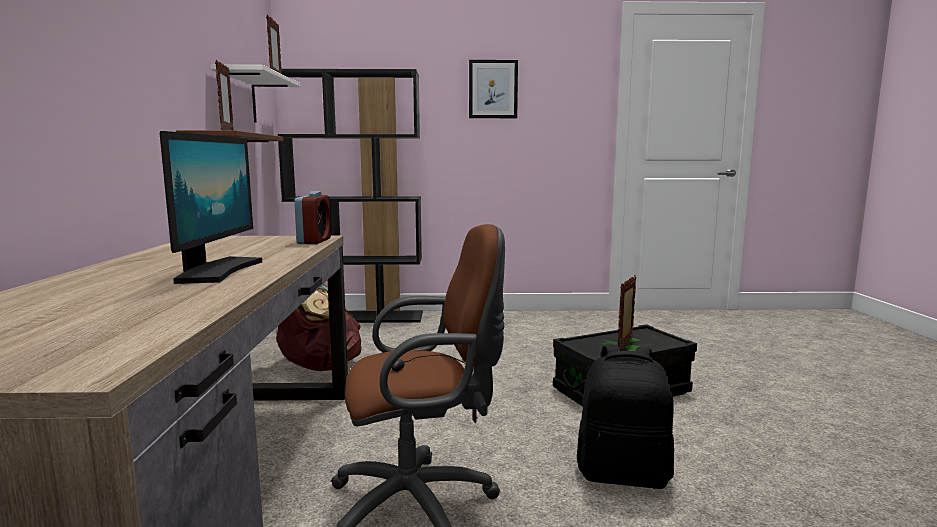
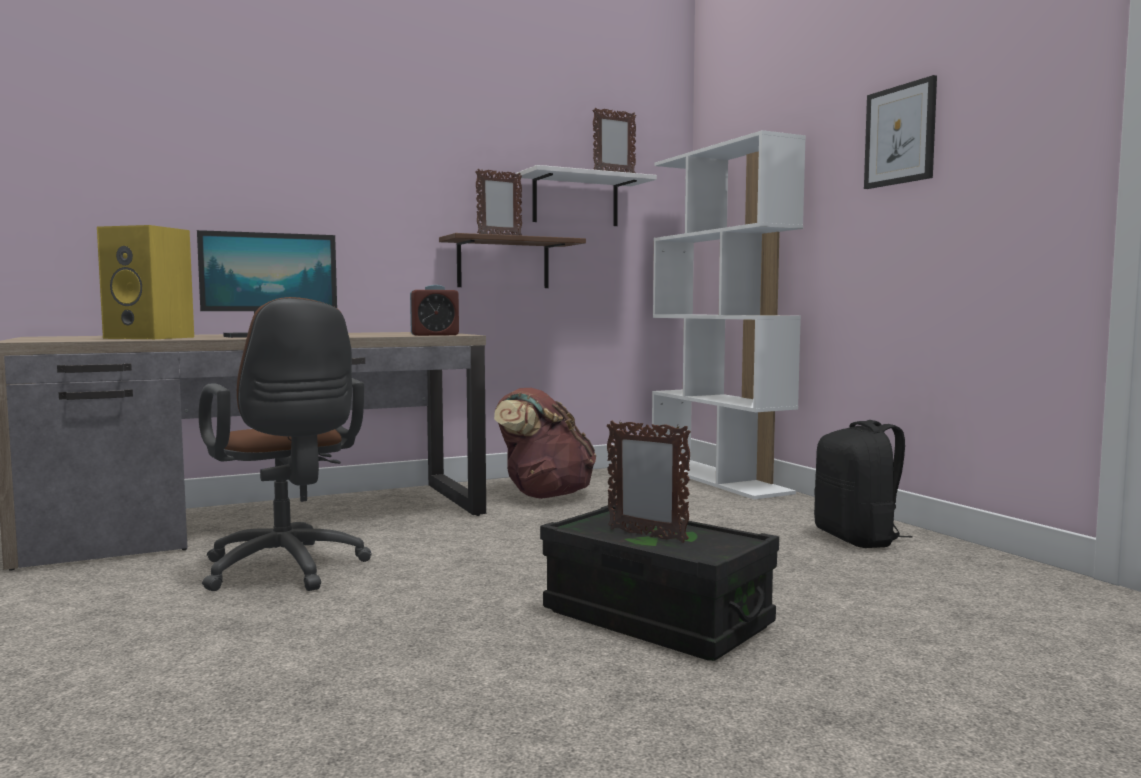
camera: 65 degrees right, 5 degrees down
black bookcase [278,69,423,323] -> white bookcase [652,130,806,499]
black backpack [577,345,674,489] -> black backpack moved to [814,420,913,548]
picture frame [618,275,636,349] -> picture frame turned 150 degrees counterclockwise [607,421,691,543]
none -> yellow speaker [97,225,194,339]

